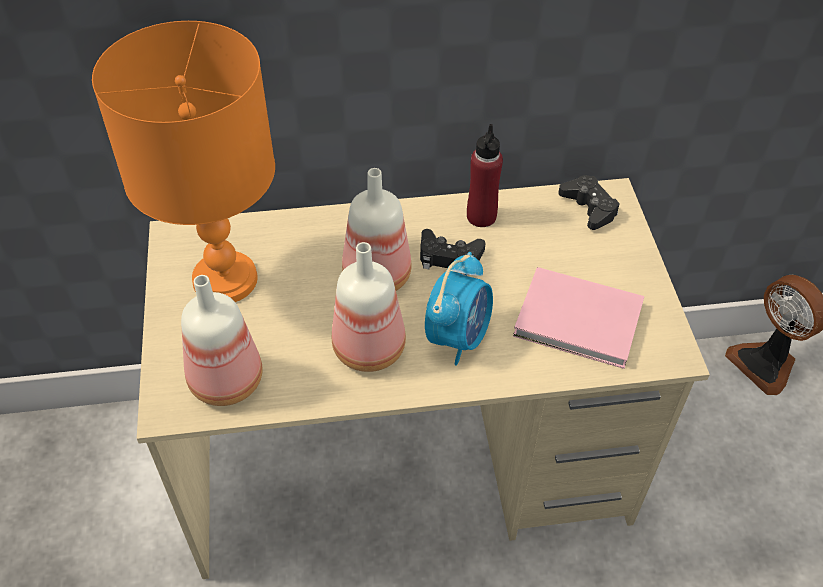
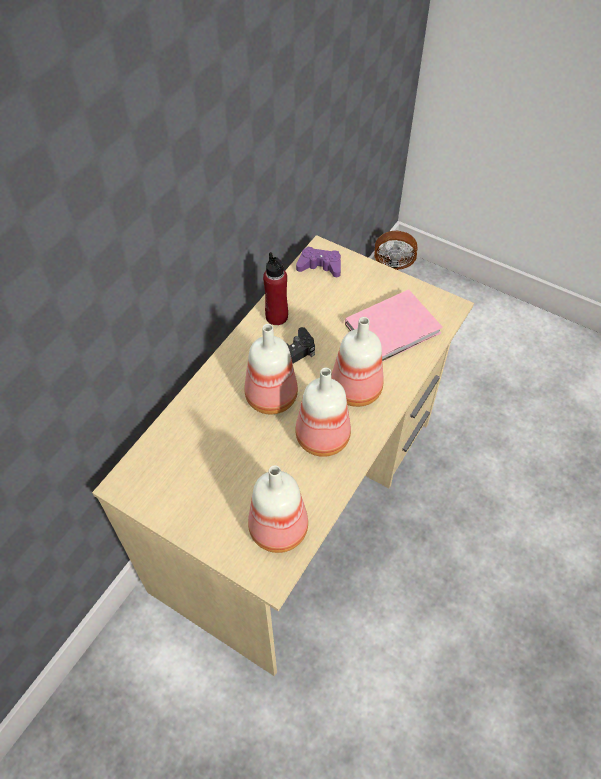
camera: 50 degrees left, 5 degrees up
orange table lamp [92,21,275,302] -> none
alarm clock [425,252,493,366] -> bottle [331,317,384,407]
black game controller [558,175,620,230] -> purple game controller [296,246,341,277]

